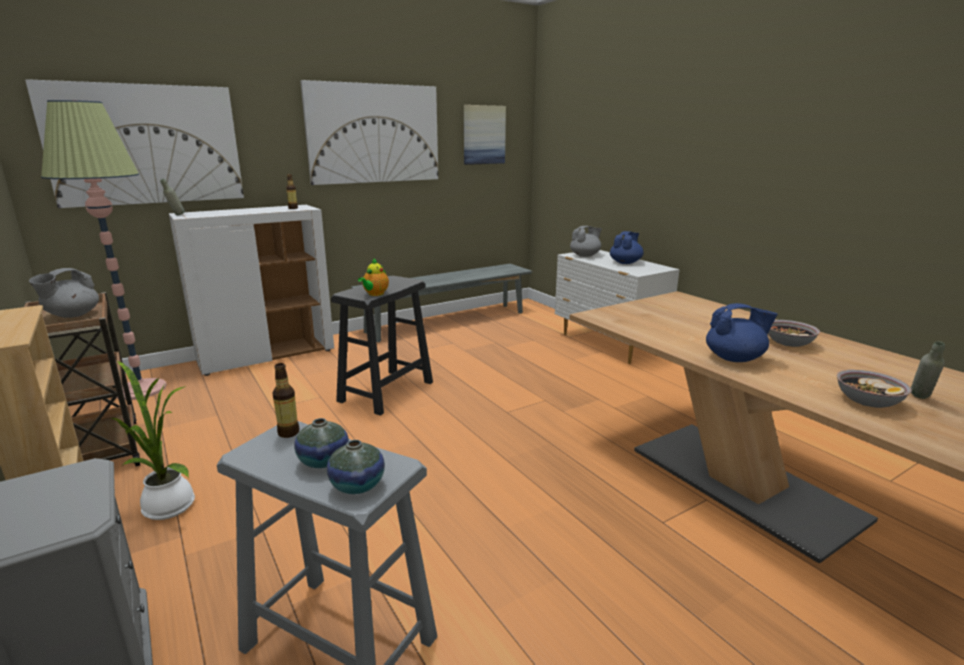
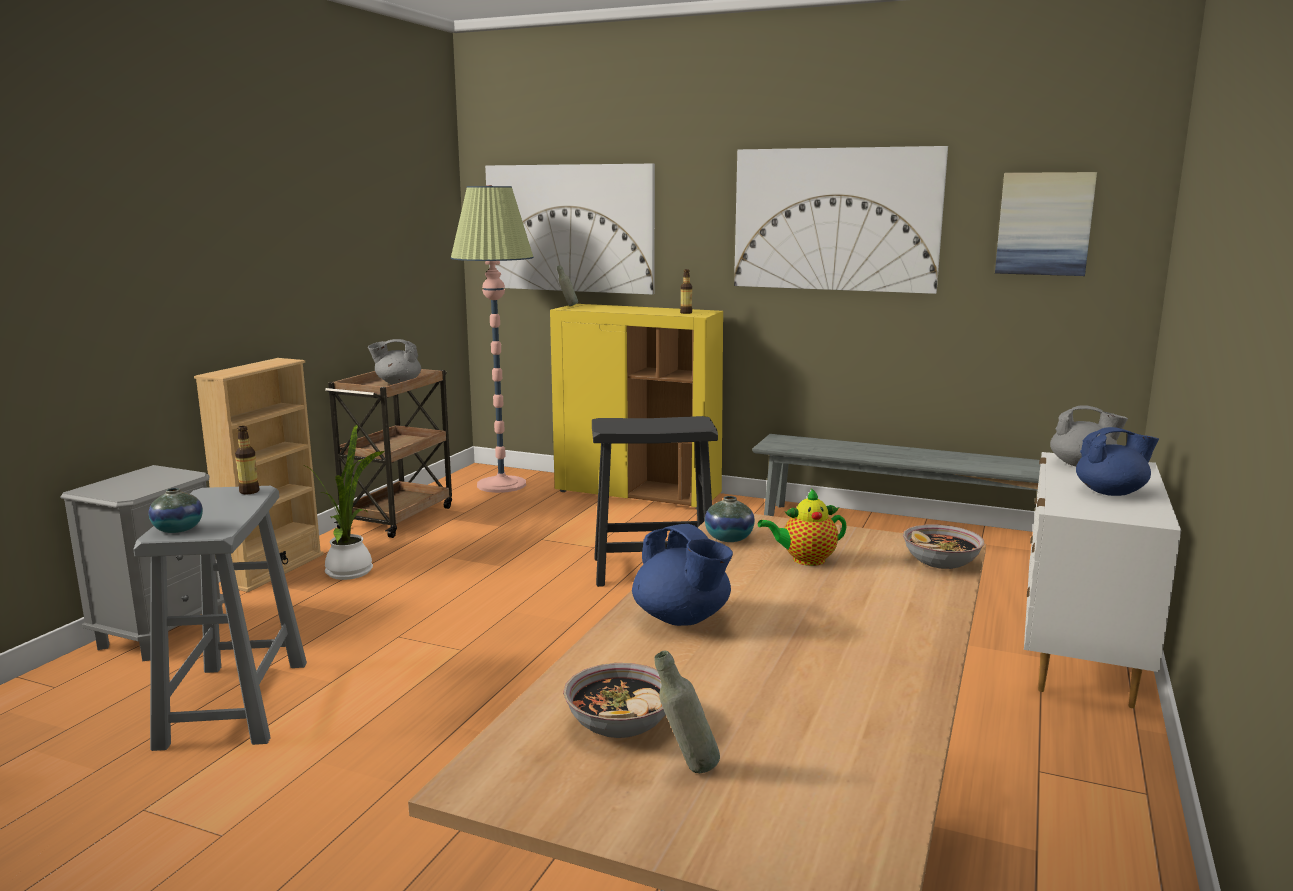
camera: 55 degrees right, 5 degrees down
white cabinet [169,205,334,376] -> yellow cabinet [550,304,723,510]
vase [294,418,349,468] -> vase moved to [705,496,755,542]
teapot [358,258,389,296] -> teapot moved to [758,488,847,566]
bowl [768,320,820,347] -> bowl moved to [903,525,984,569]

